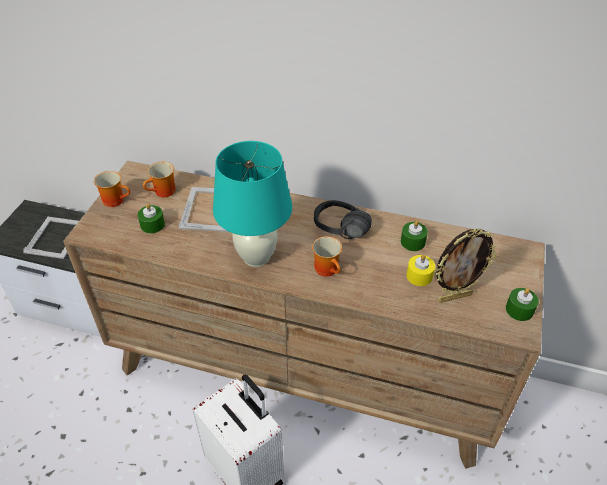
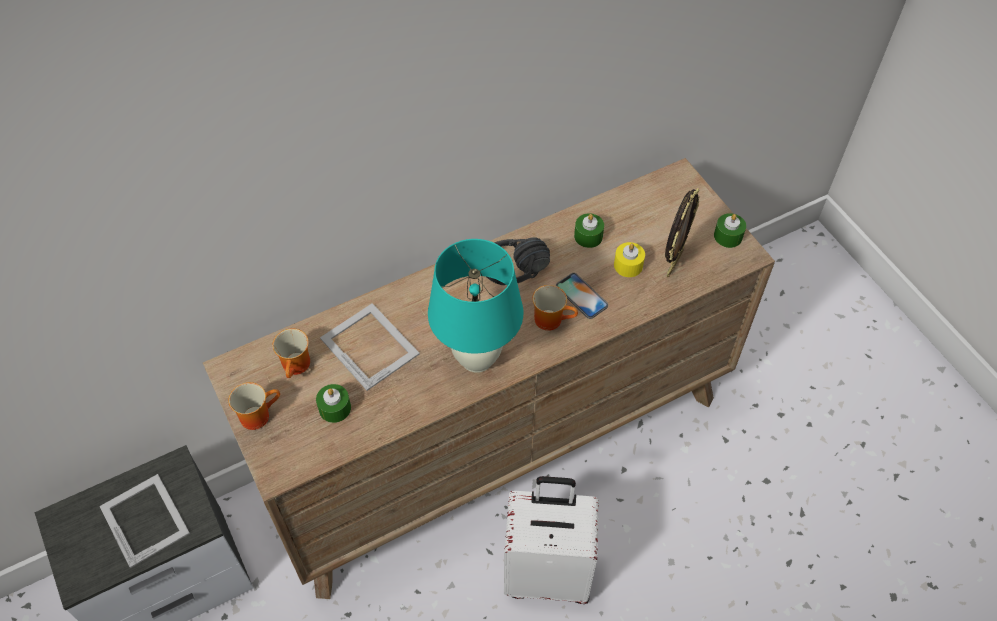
camera: 45 degrees left, 10 degrees up
none -> phone [556,273,608,319]

